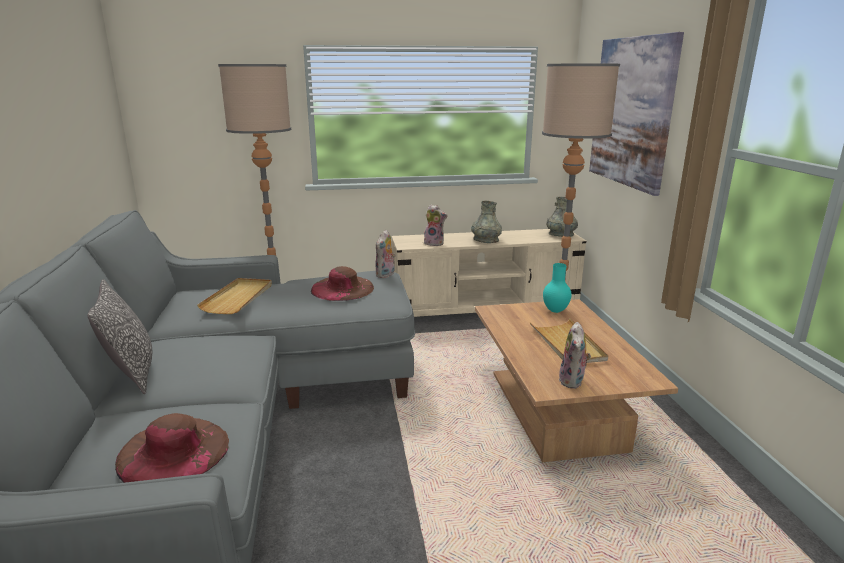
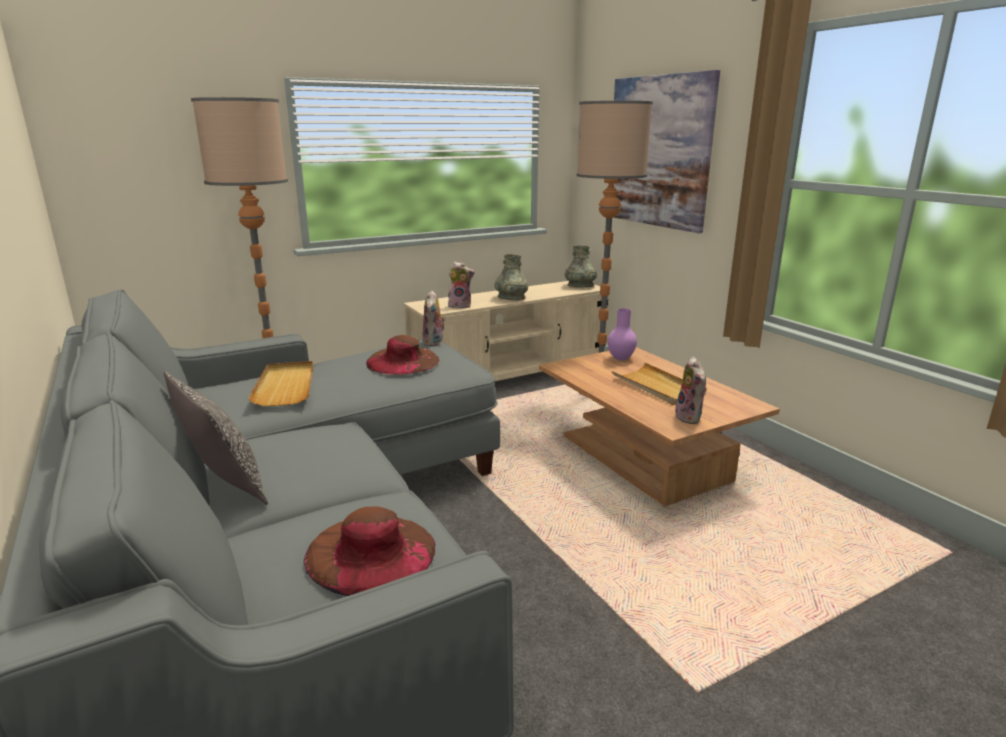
camera: 20 degrees left, 0 degrees up
turquoise vase [543,263,572,313] -> purple vase [608,308,637,361]

